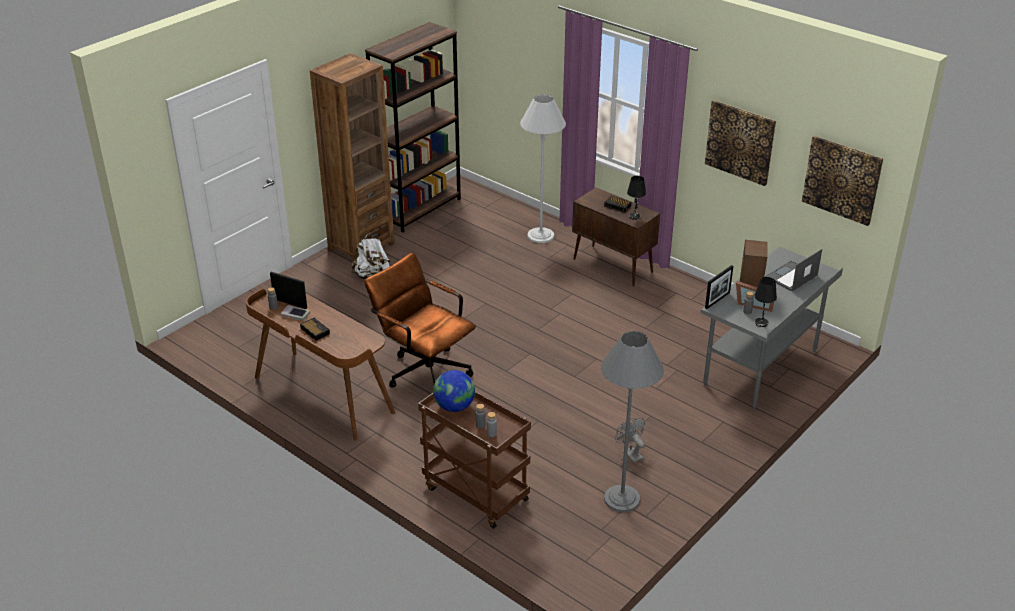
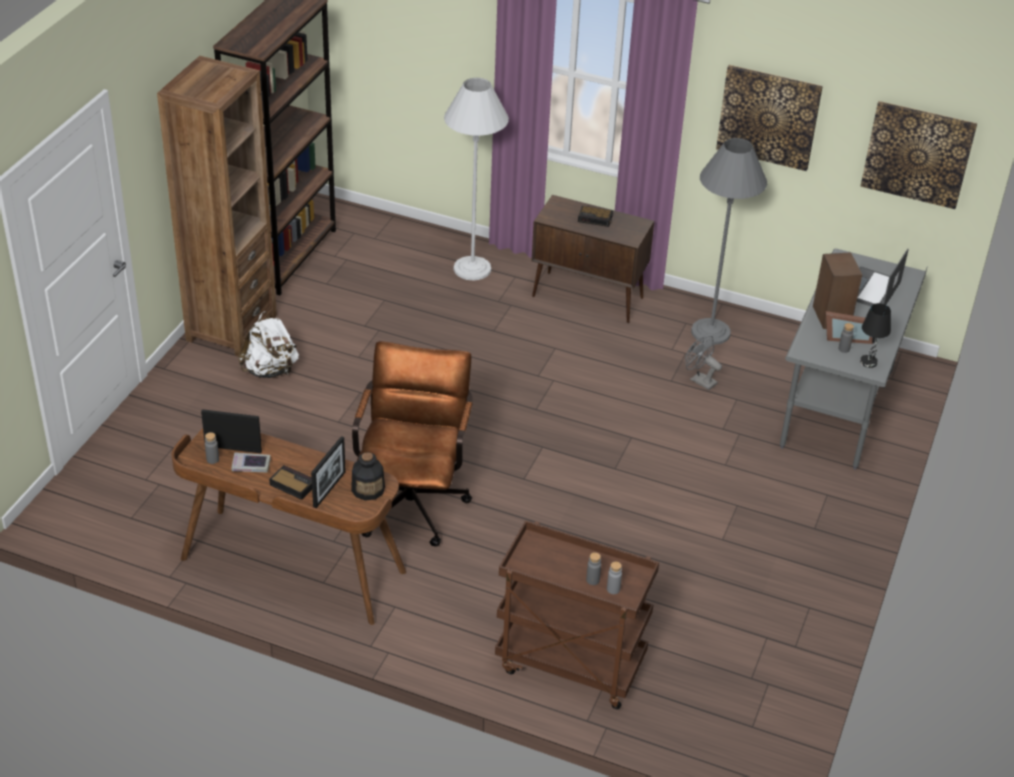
camera: 20 degrees left, 5 degrees up
brown office chair [364,253,476,388] -> brown office chair turned 75 degrees clockwise [352,341,473,546]
globe [433,370,475,412] -> none
grey floor lamp [601,331,664,512] -> grey floor lamp moved to [691,138,767,345]
grey fan [615,418,645,463] -> grey fan moved to [685,336,722,390]
black table lamp [627,176,646,220] -> none
picture frame [705,265,733,309] -> picture frame moved to [311,436,346,508]
none -> bottle [351,452,385,501]

